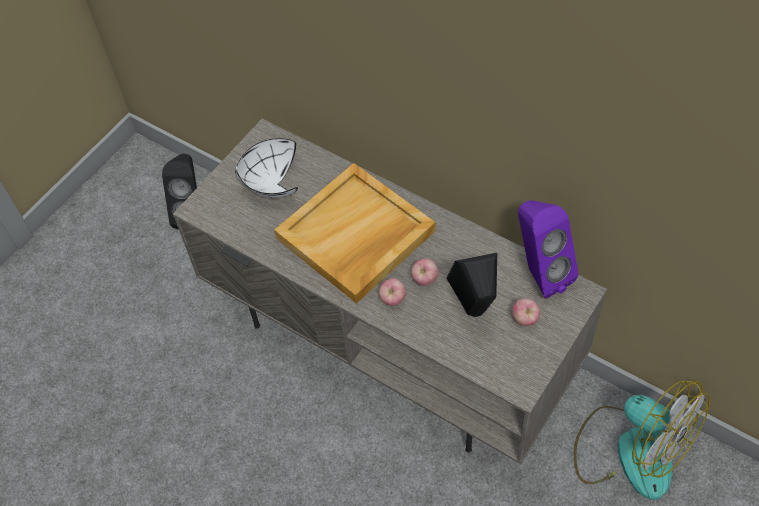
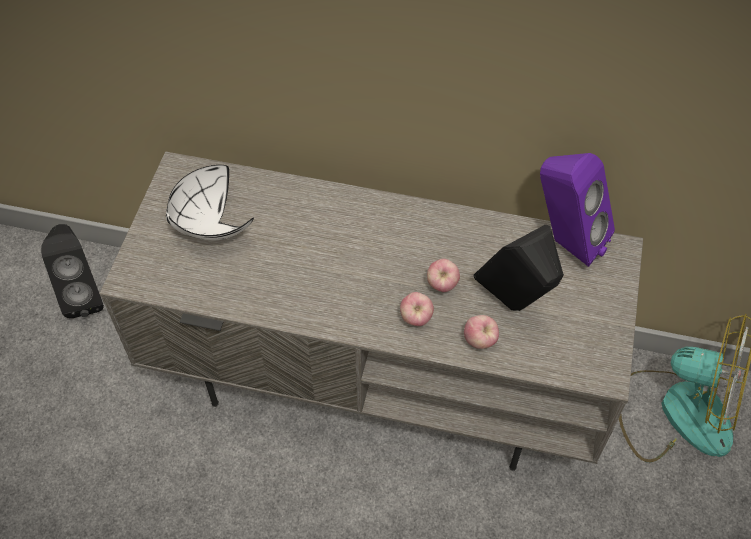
camera: 25 degrees left, 0 degrees up
beige tray [274,163,435,304] -> none
apple [511,298,540,326] -> apple moved to [464,315,499,349]

